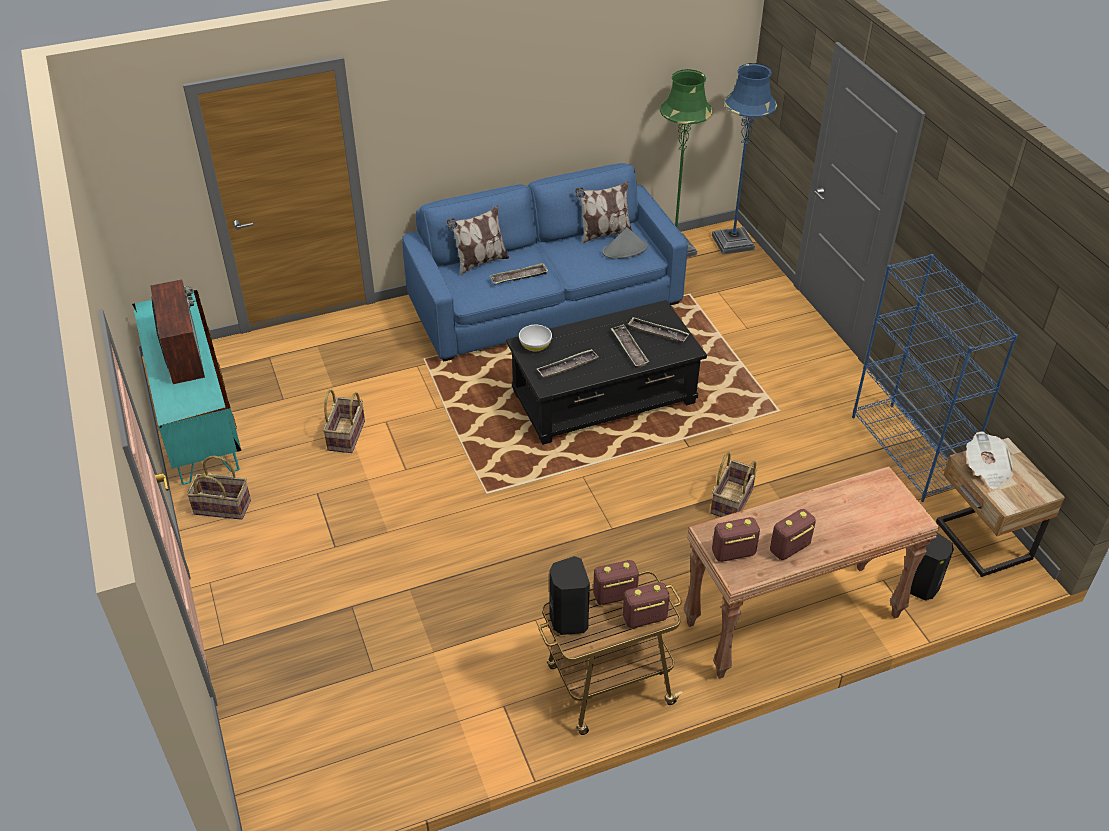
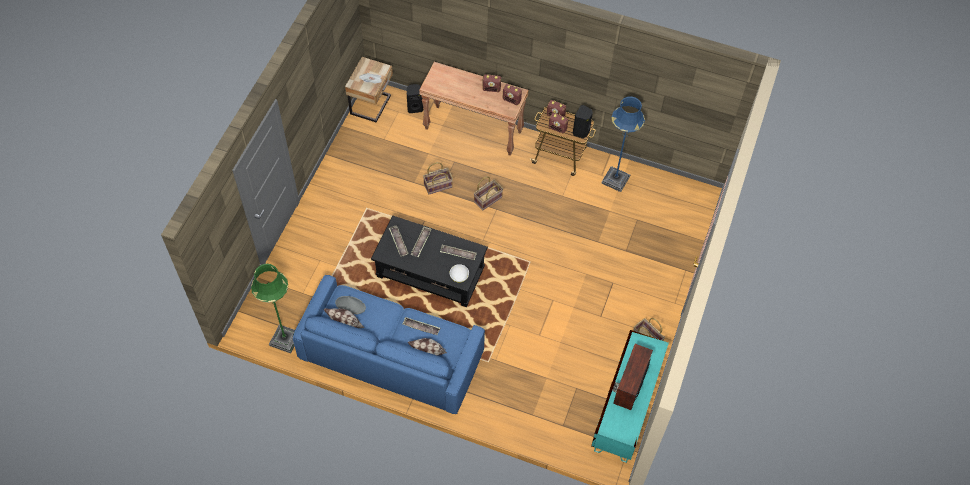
camera: 140 degrees left, 15 degrees up
basket [323,390,365,453] -> basket moved to [474,176,503,211]
blue floor lamp [712,63,777,255] -> blue floor lamp moved to [601,96,645,192]
blue bookcase [852,254,1018,502] -> none

